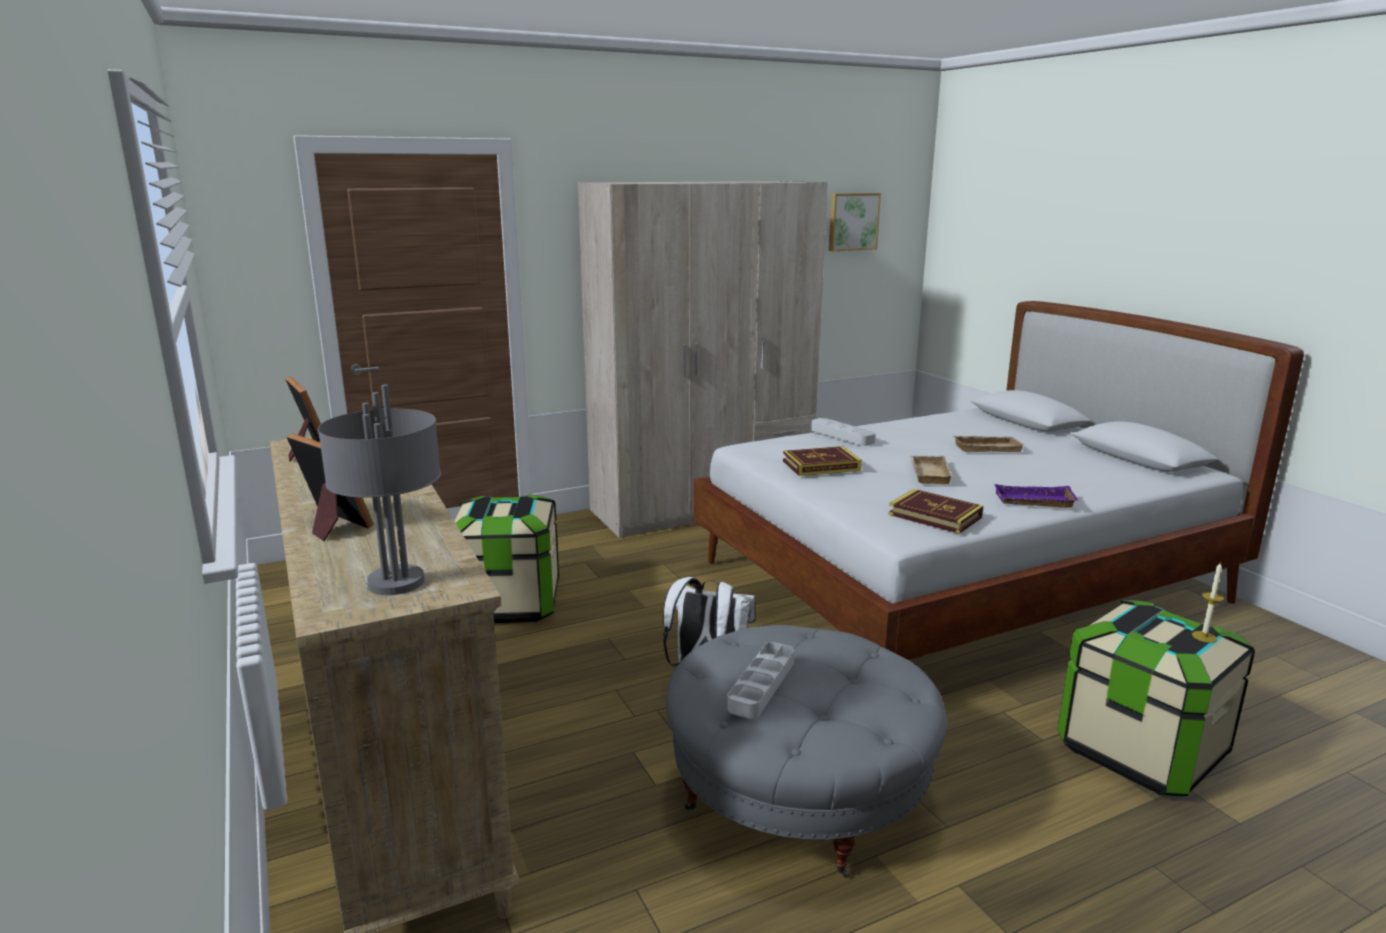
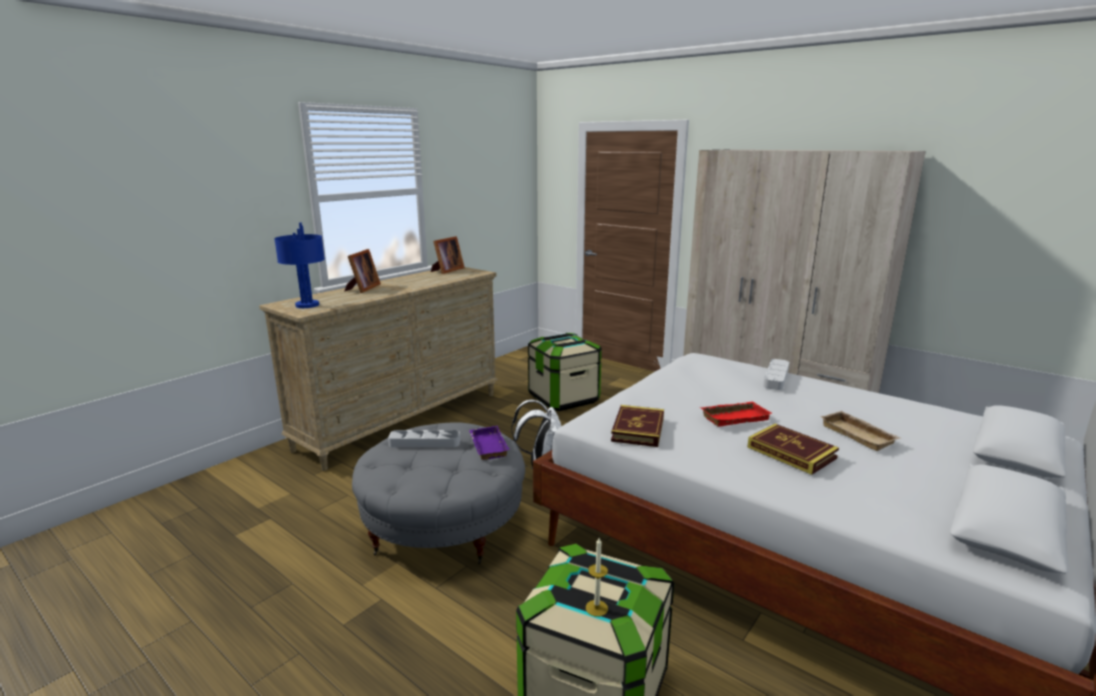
camera: 65 degrees right, 0 degrees up
grey table lamp [318,384,441,595] -> blue table lamp [274,223,325,308]
book [783,446,862,476] -> book moved to [747,424,839,475]
picture [829,193,881,251] -> none
beige tray [910,456,954,484] -> red tray [700,402,772,426]
purple tray [994,484,1078,508] -> purple tray moved to [469,426,510,460]

